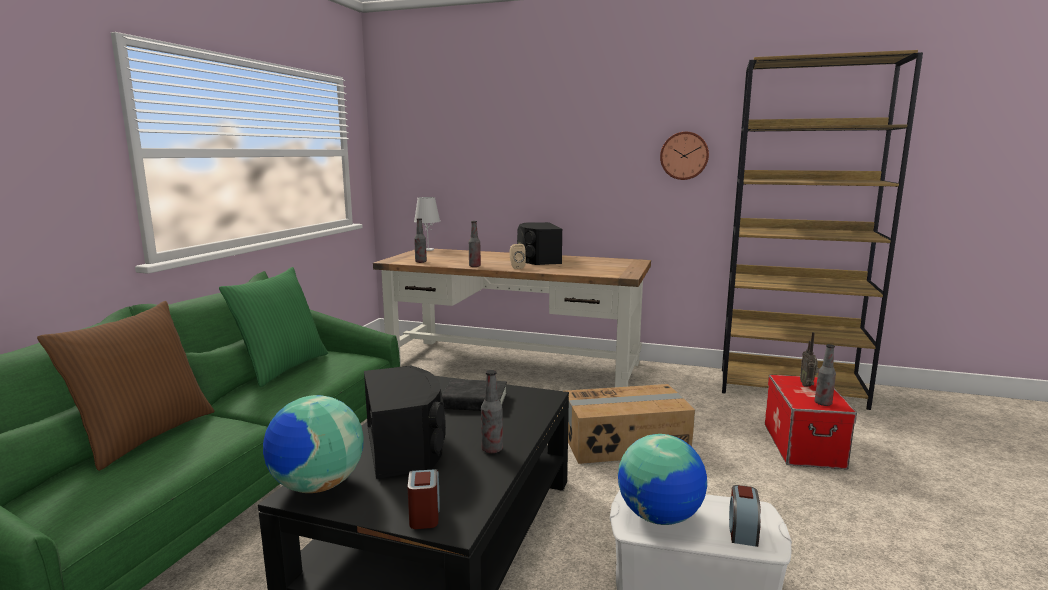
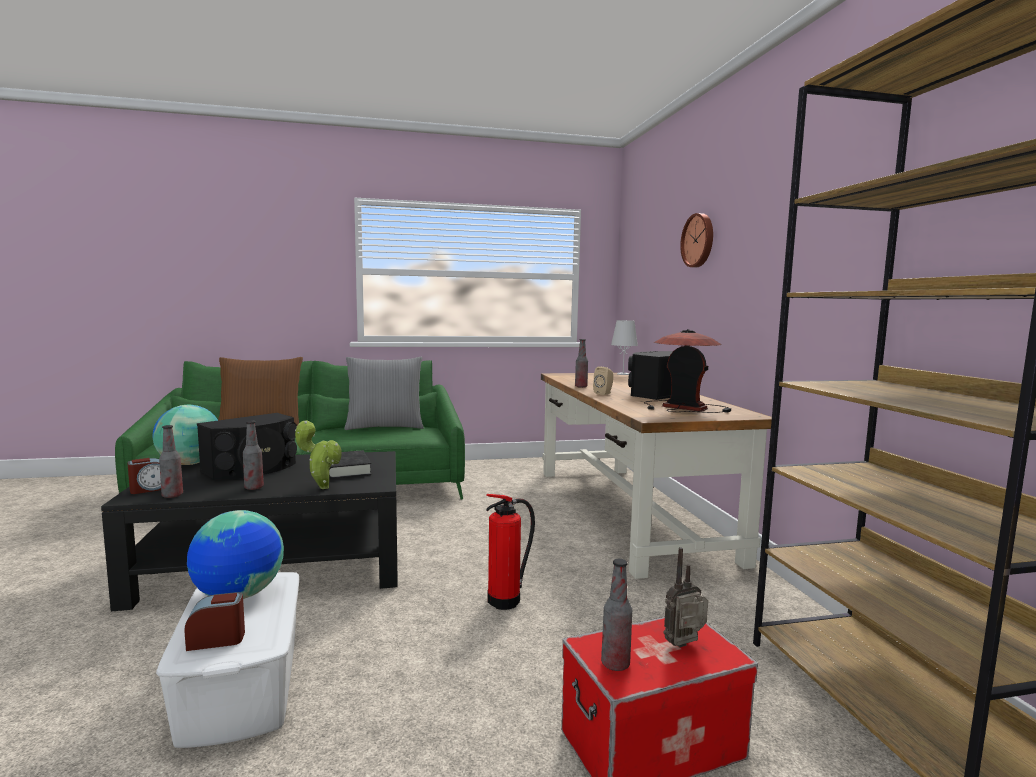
camera: 60 degrees right, 5 degrees down
green pillow [219,267,328,387] -> grey pillow [344,357,424,430]
bottle [414,218,427,263] -> bottle moved to [159,425,183,498]
cardboard box [565,384,695,464] -> fire extinguisher [486,494,535,610]
wall clock [660,132,709,180] -> wall clock moved to [680,213,713,267]
none -> potted plant [295,420,342,489]
none -> table lamp [644,329,731,413]

